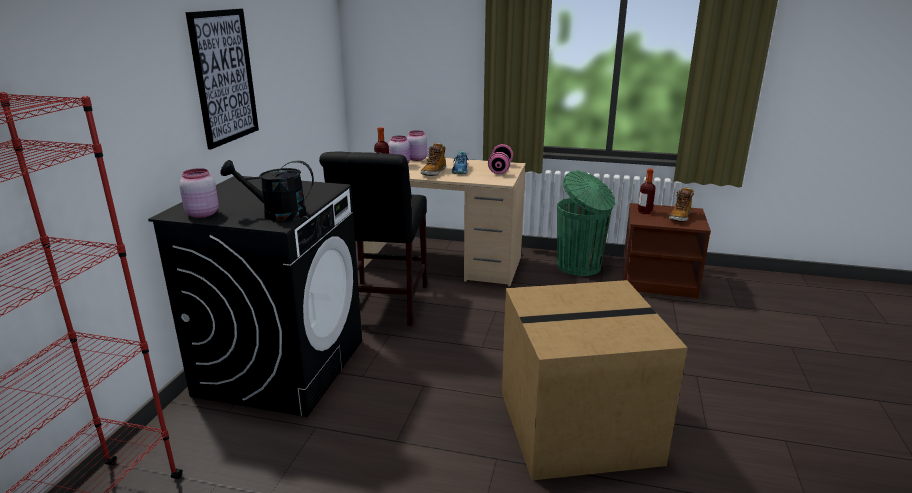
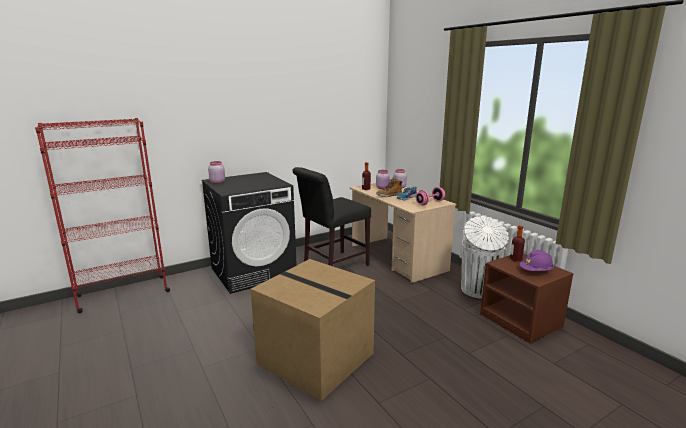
camera: 45 degrees right, 5 degrees down
picture [186,9,259,149] -> none
black watering can [221,160,314,221] -> none
green trash can [557,170,615,276] -> white trash can [461,216,509,299]
boot [669,187,694,222] -> purple hard hat [519,250,554,271]

